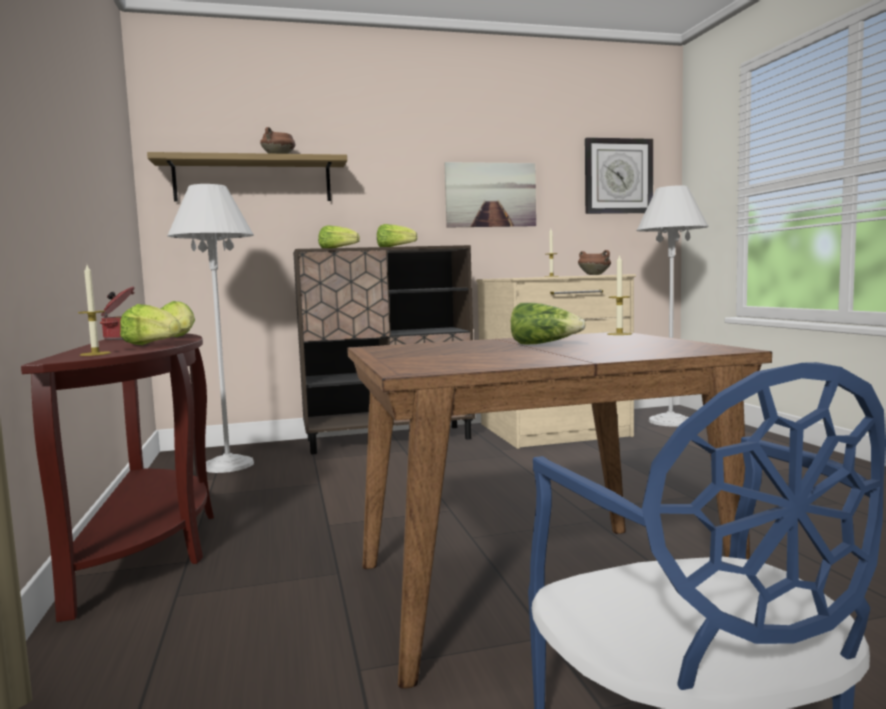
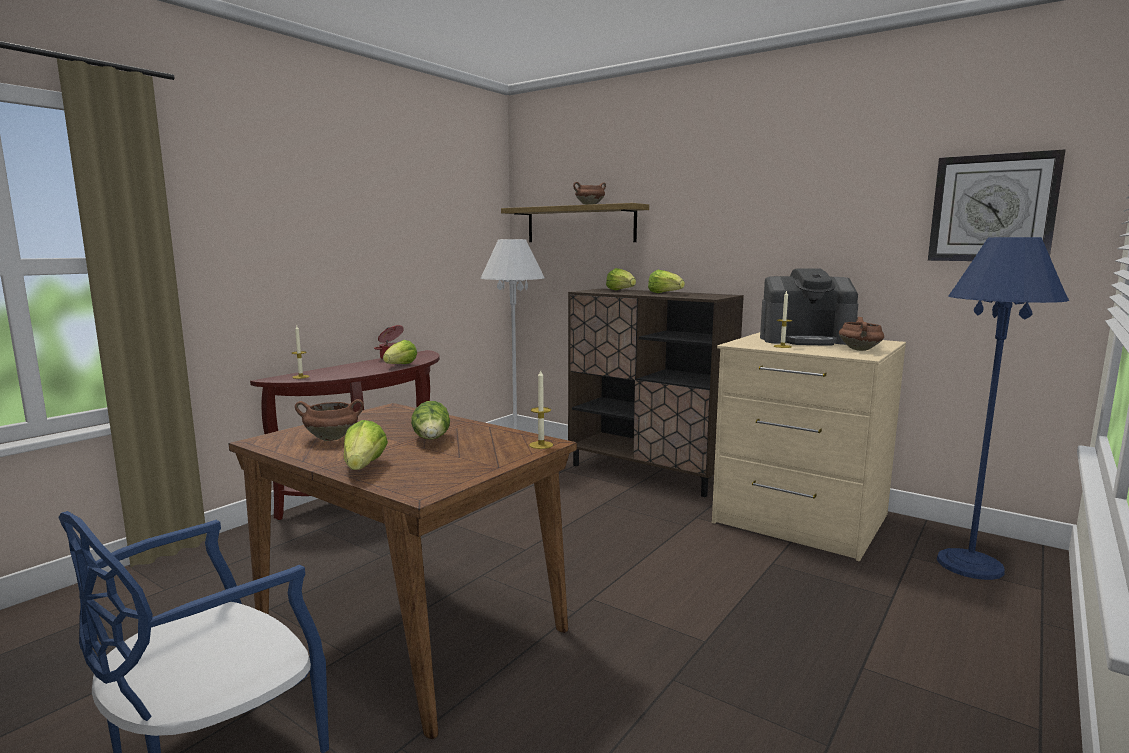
camera: 50 degrees right, 5 degrees up
lettuce [120,304,181,345] -> lettuce moved to [344,420,388,470]
picture [445,162,536,227] -> none
white floor lamp [636,185,709,427] -> blue floor lamp [937,237,1069,580]
none -> brown cooking pot [295,399,364,441]
none -> coffee machine [760,268,858,346]

